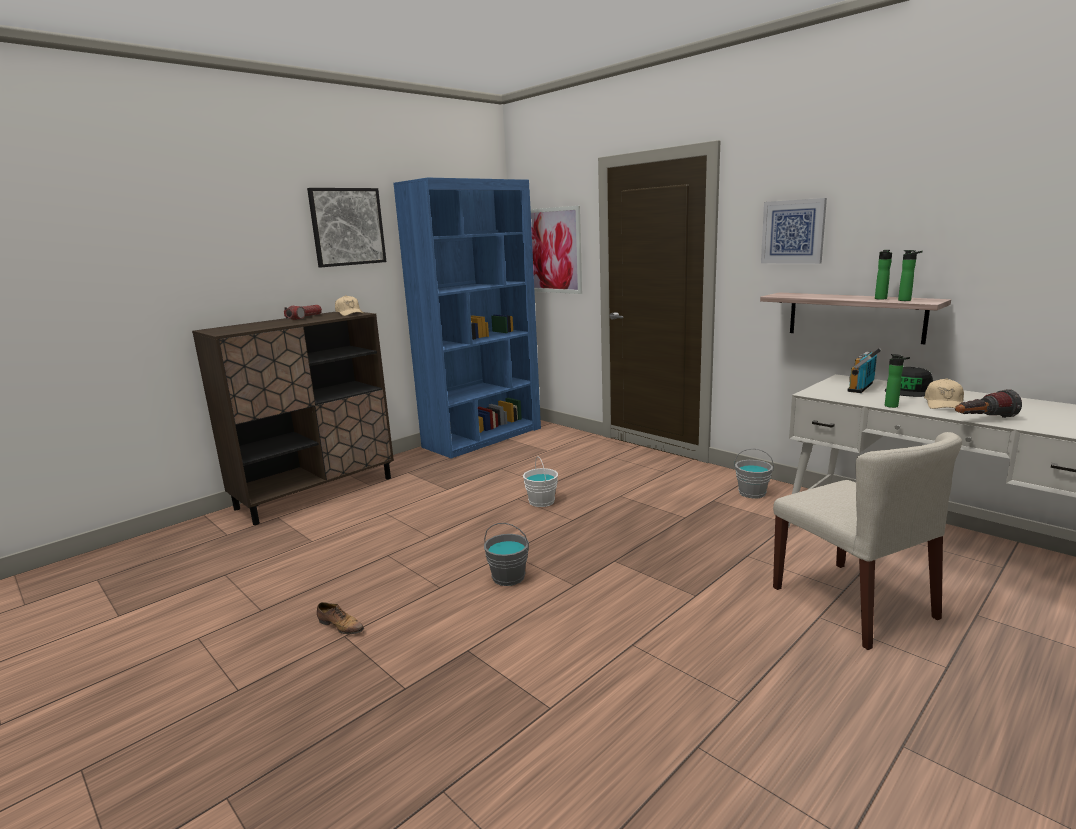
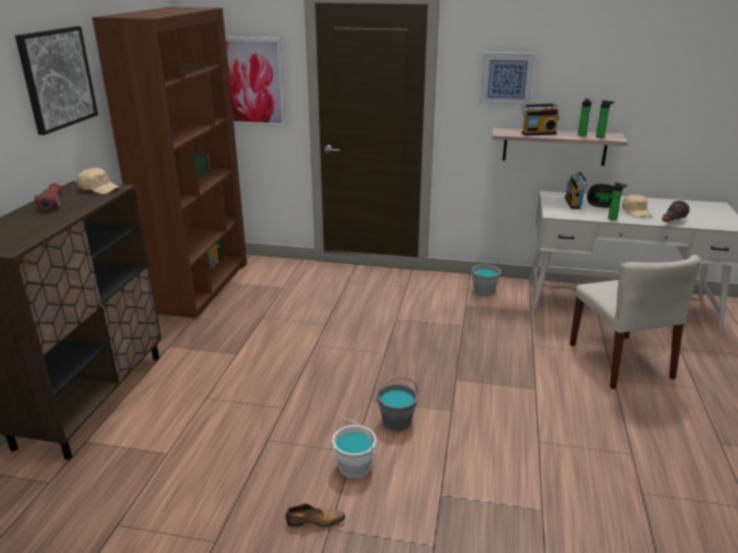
camera: 35 degrees left, 10 degrees up
blue bookcase [393,178,541,459] -> brown bookcase [92,7,247,318]
white bucket [523,456,558,507] -> white bucket moved to [332,419,377,479]
beige chair [773,432,962,650] -> beige chair turned 45 degrees clockwise [570,255,701,389]
none -> radio [522,103,560,136]

